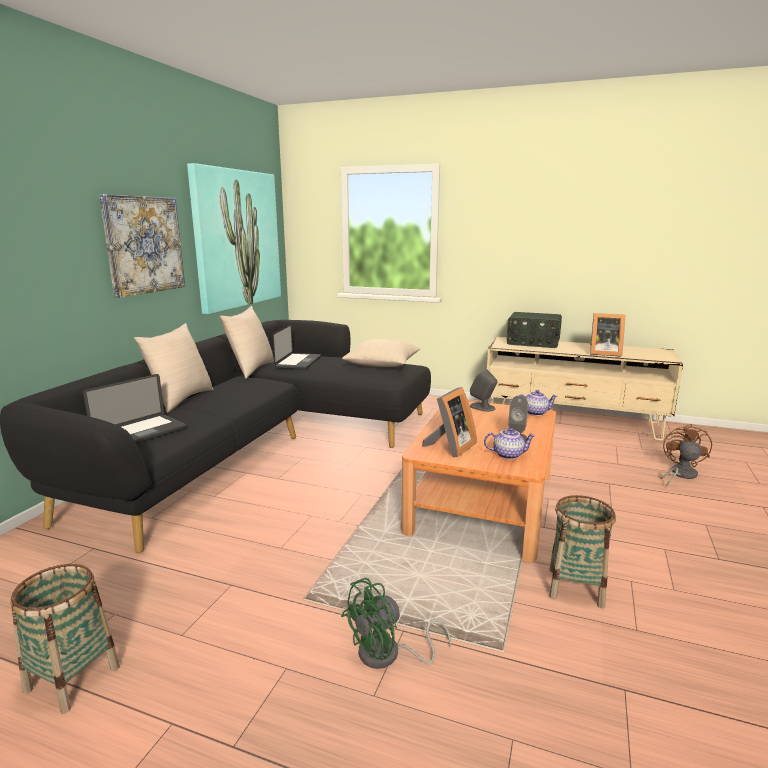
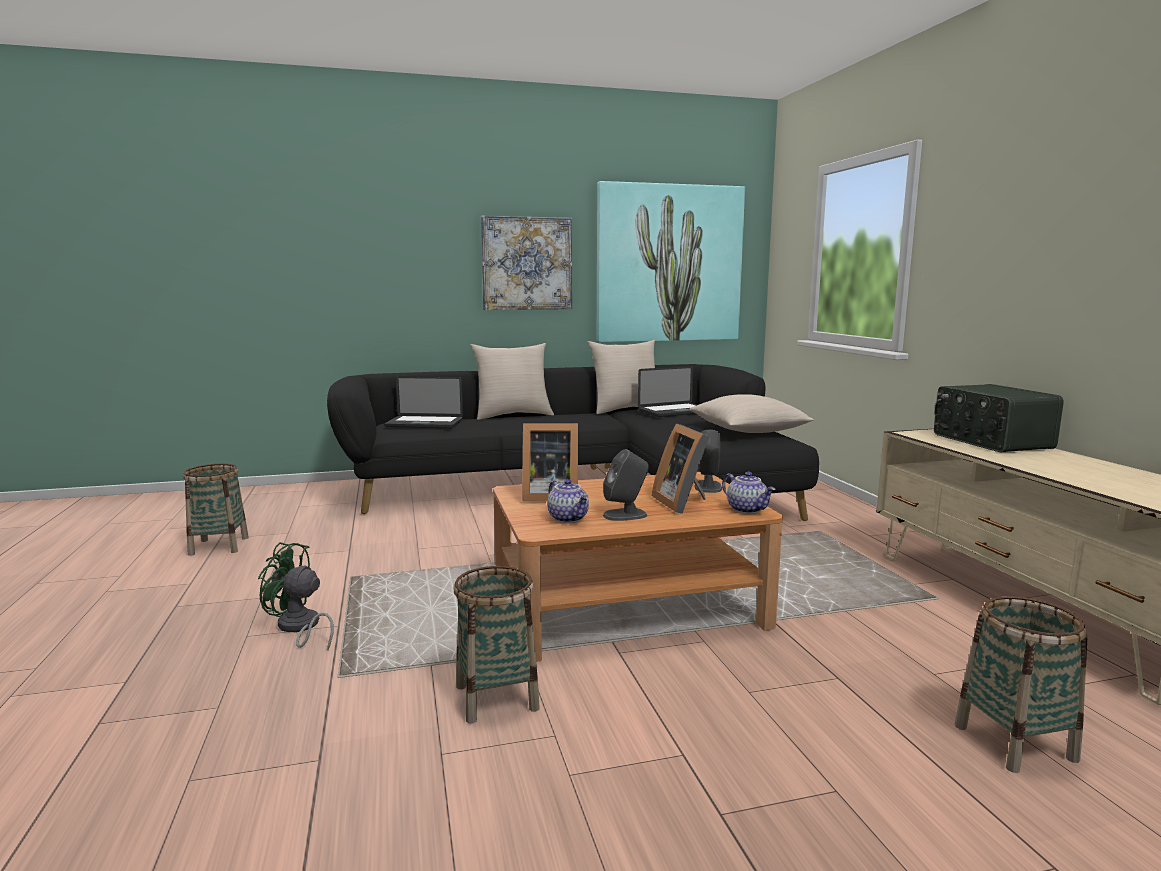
camera: 55 degrees right, 5 degrees down
picture frame [590,313,625,357] -> picture frame moved to [652,423,709,514]
brown fan [660,424,712,487] -> basket [954,596,1088,773]

